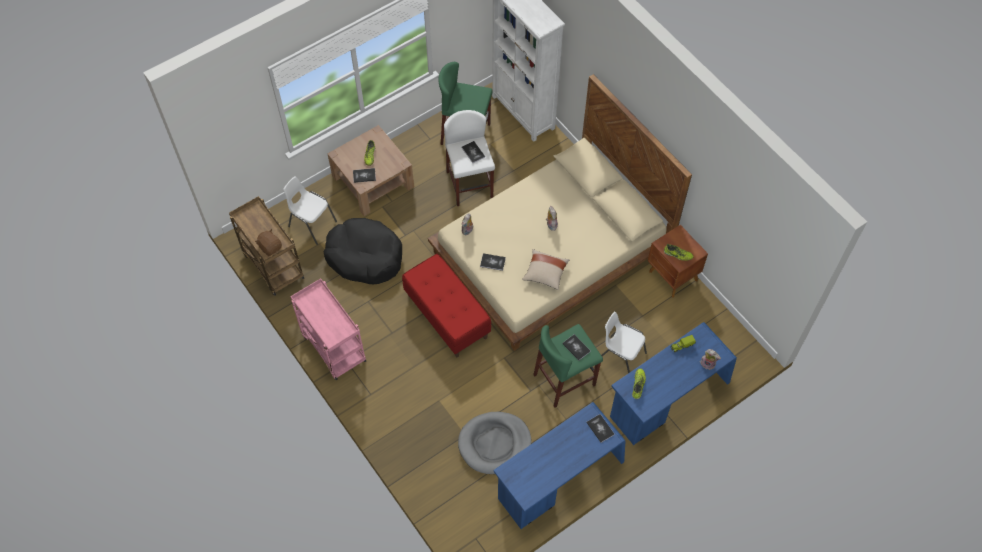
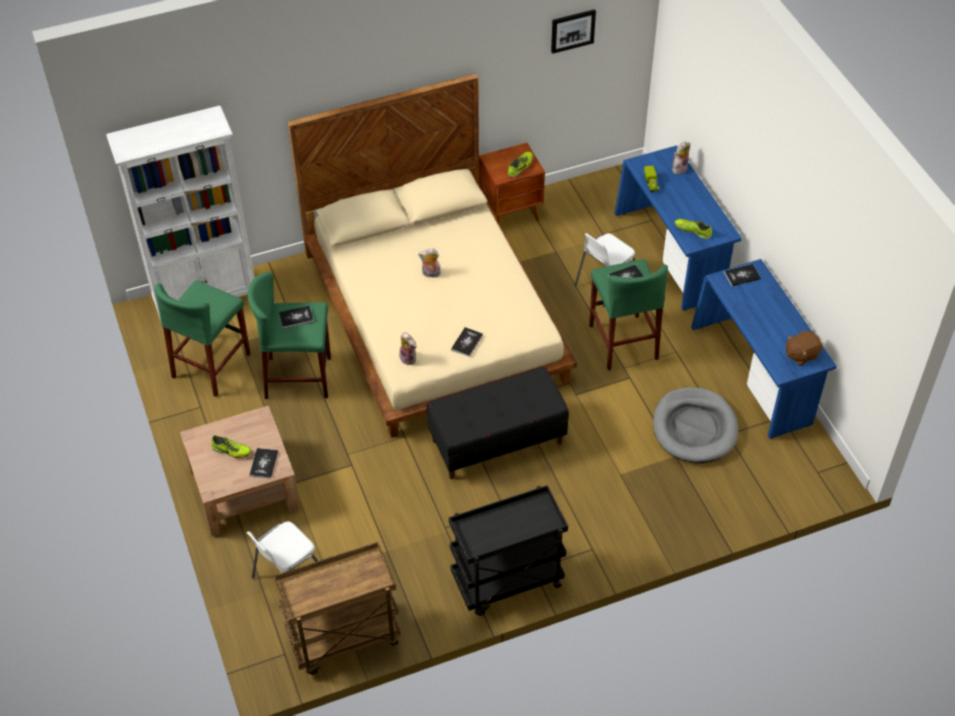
camera: 75 degrees left, 10 degrees down
brown plush toy [255,229,282,256] -> brown plush toy moved to [786,330,823,366]
pink cart [290,278,366,380] -> black cart [449,485,568,616]
black dog bed [324,218,402,284] -> none
red bench [402,254,491,357] -> black bench [427,367,569,479]
white stool [444,110,495,206] -> green stool [248,272,331,399]
beige pillow [522,249,569,290] -> none
none -> picture [551,9,596,54]

